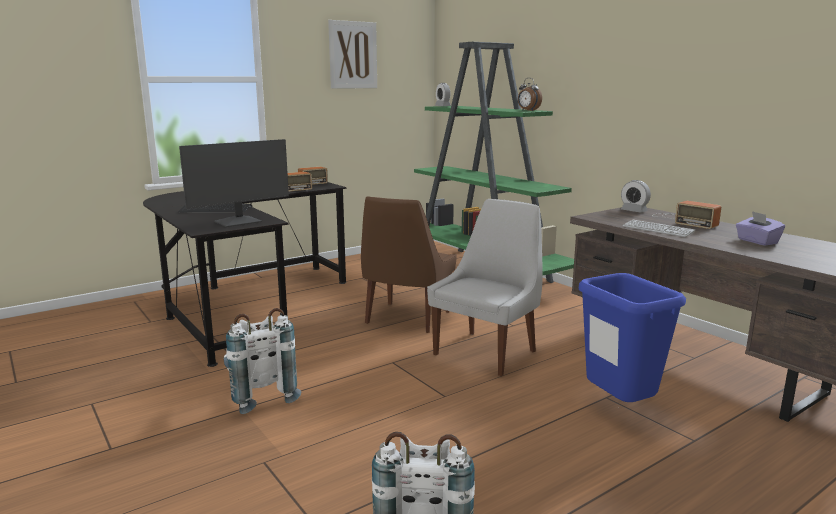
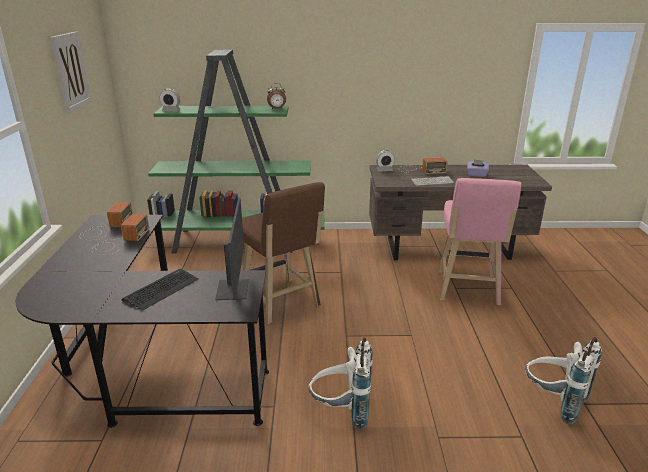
camera: 55 degrees left, 10 degrees up
brown chair [361,196,457,333] -> brown stool [242,182,325,324]
white chair [427,199,543,376] -> none
blue trash can [579,273,686,402] -> pink stool [438,178,521,305]

